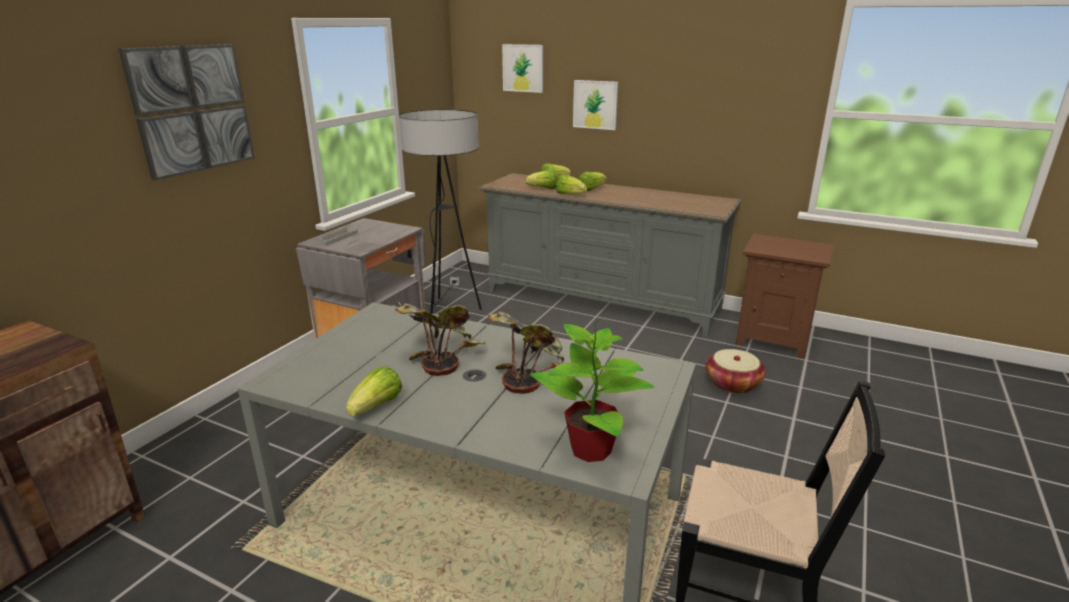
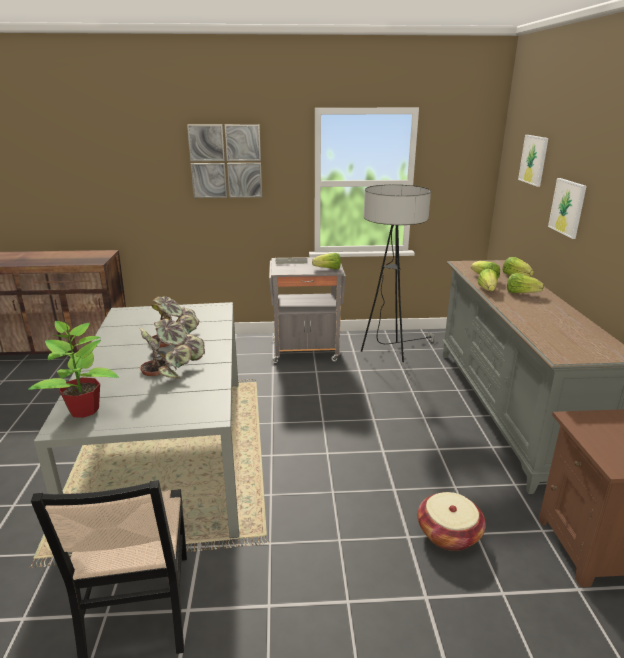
camera: 60 degrees right, 0 degrees up
lettuce [346,366,402,416] -> lettuce moved to [312,253,341,269]

